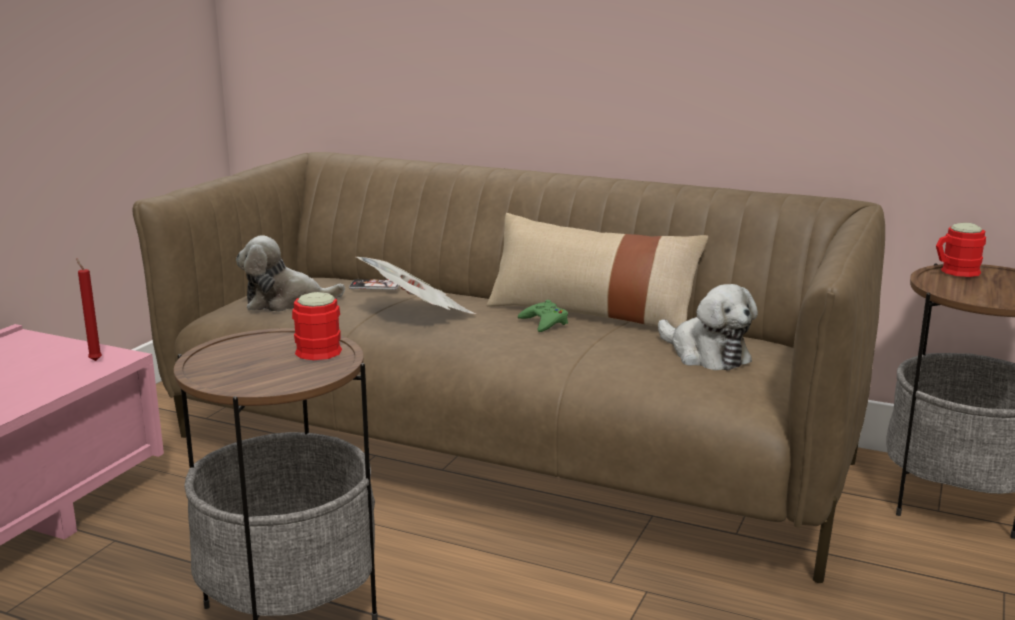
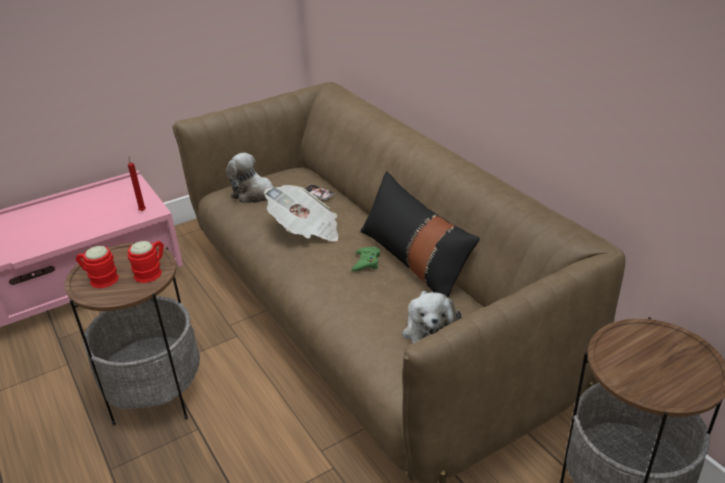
camera: 35 degrees right, 15 degrees up
beige pillow [486,213,708,328] -> black pillow [360,171,480,297]
red mug [936,222,986,277] -> red mug moved to [76,246,119,288]

